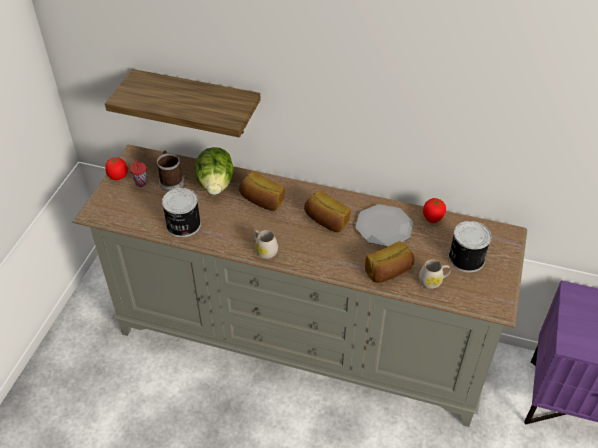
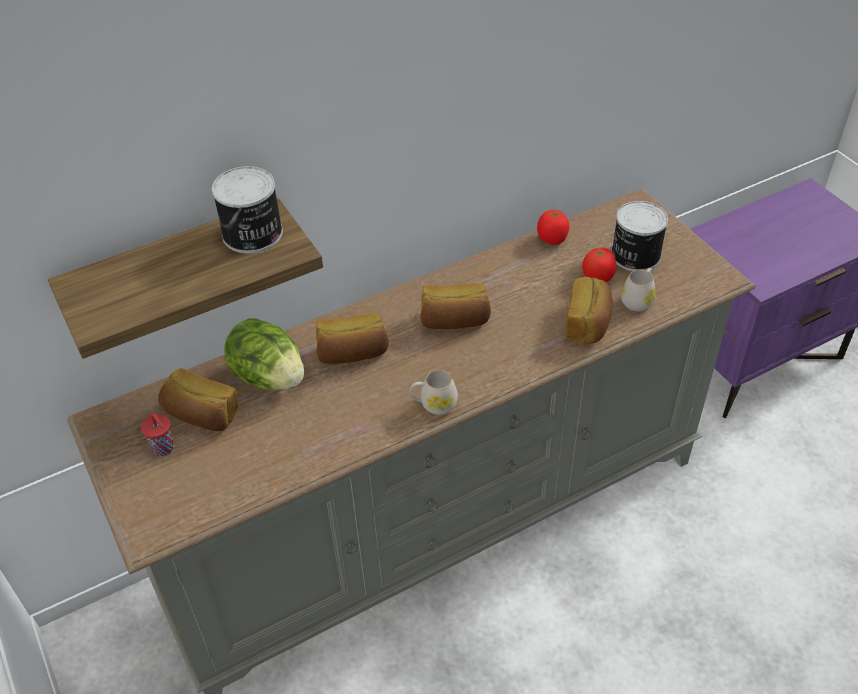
camera: 45 degrees left, 0 degrees up
tomato [105,158,128,180] -> tomato moved to [582,248,616,282]
mug [157,151,184,191] -> bread [158,368,238,431]
can [162,188,201,237] -> can moved to [212,166,283,254]
plate [355,204,413,247] -> none

